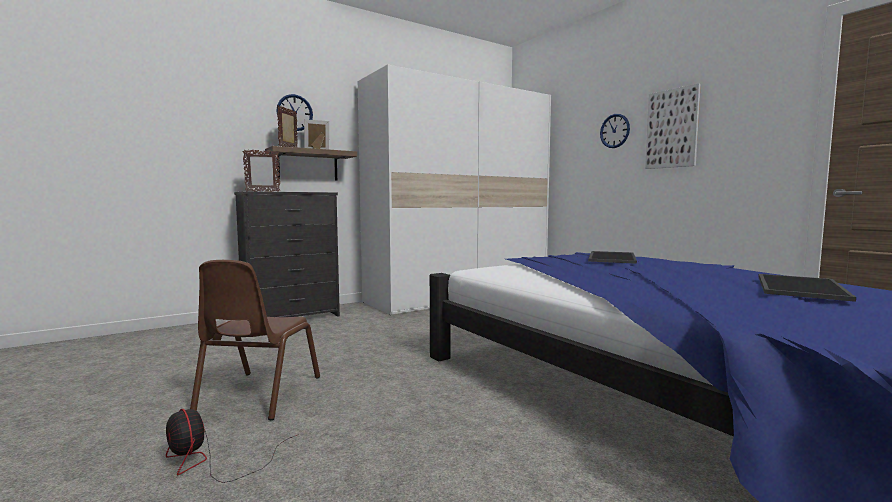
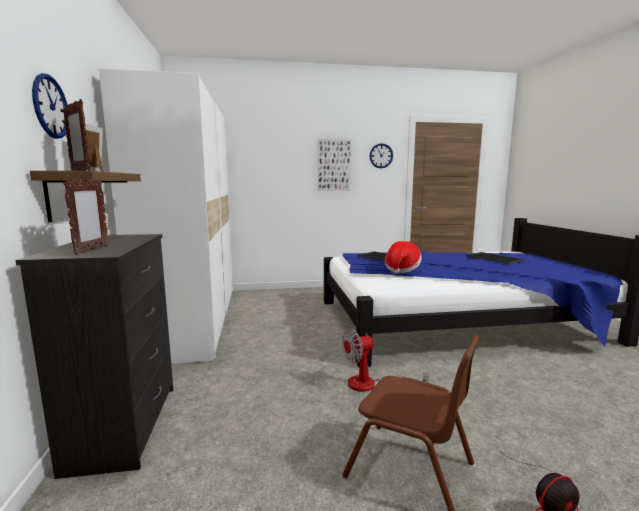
camera: 65 degrees left, 5 degrees up
wall clock [600,114,630,148] -> wall clock moved to [370,143,393,168]
none -> fan [342,329,429,392]
none -> hat [385,241,422,274]

